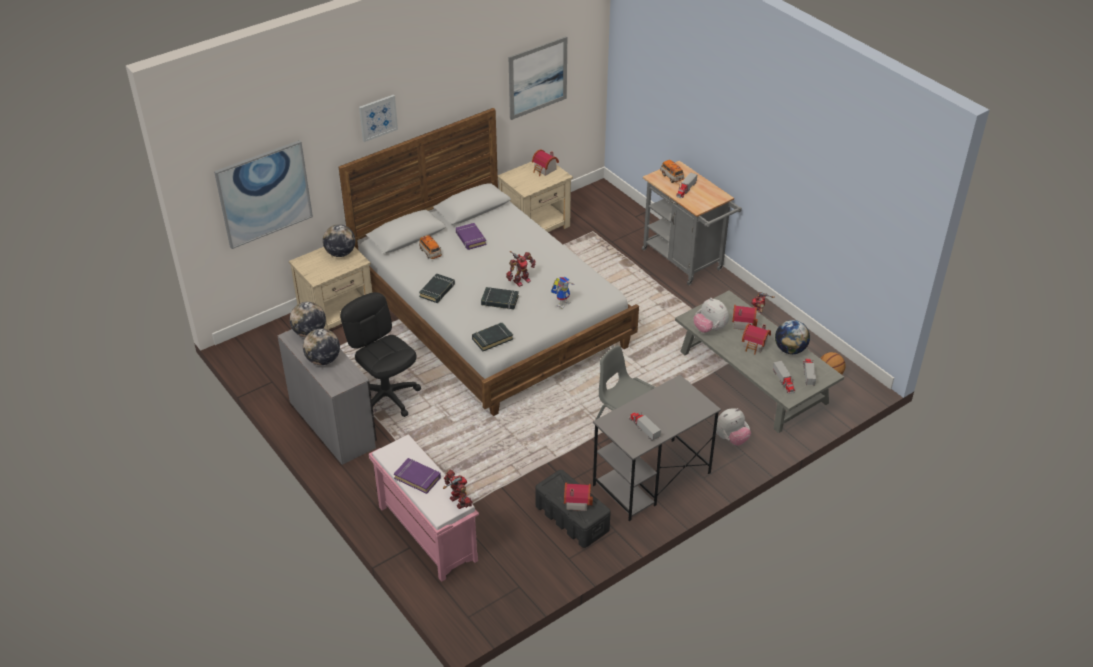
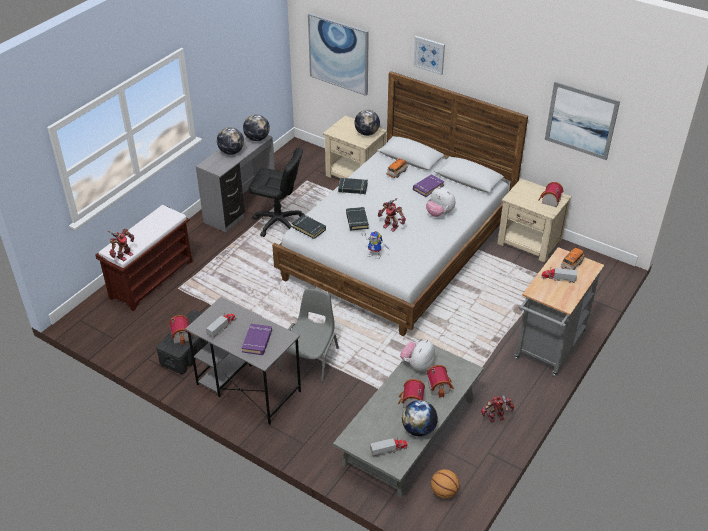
camera: 70 degrees right, 0 degrees up
black office chair [340,292,421,417] -> black office chair turned 75 degrees clockwise [249,148,305,237]
pink bench [369,435,479,582] -> brown bench [95,205,193,311]
purple book [394,458,441,494] -> purple book moved to [241,324,272,355]
plush toy [716,408,751,446] -> plush toy moved to [426,187,455,217]
toy truck [773,361,795,394] -> none

